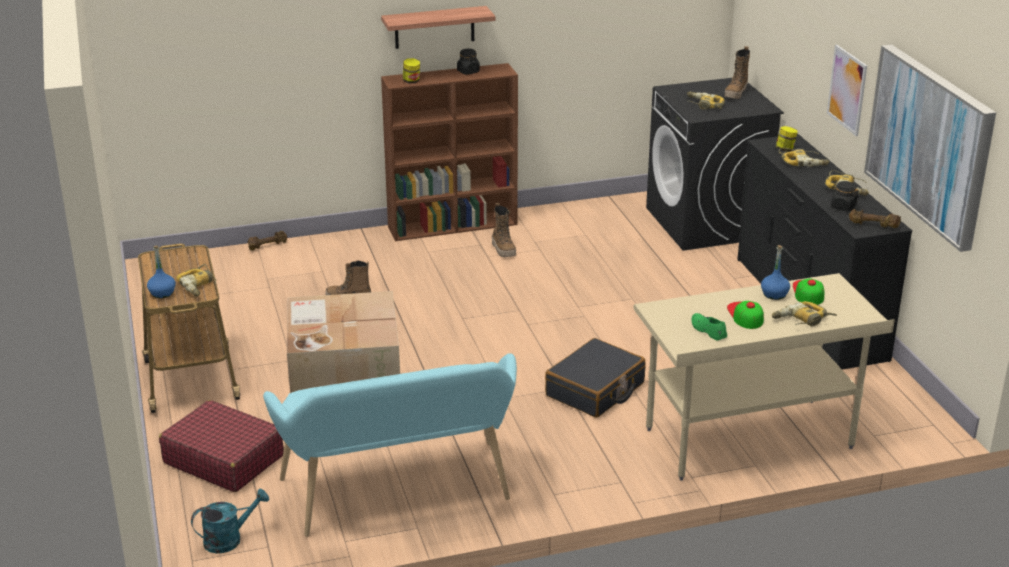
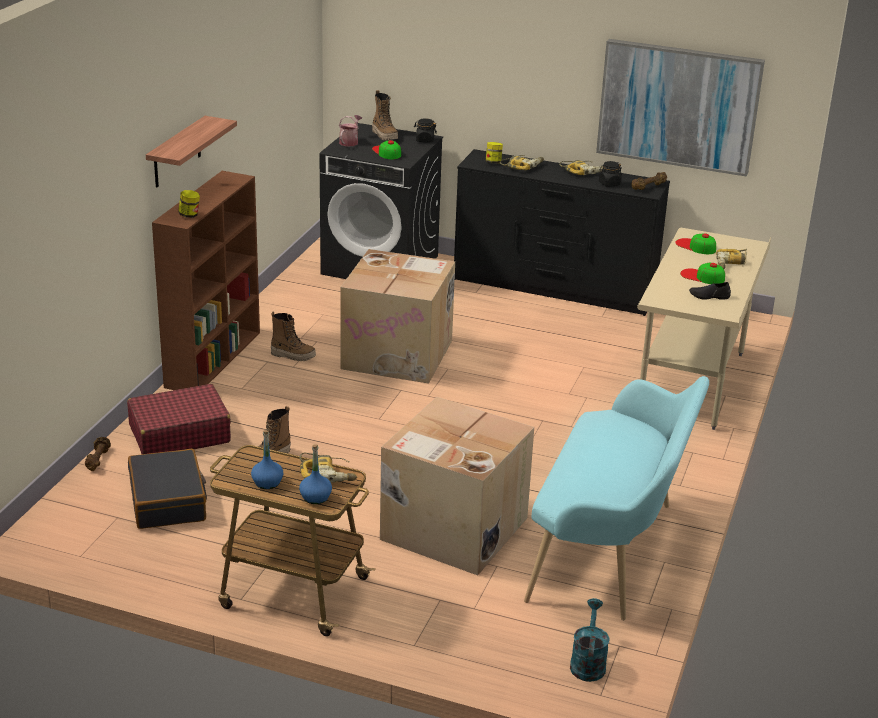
camera: 55 degrees left, 0 degrees up
red suitcase [159,400,284,492] -> red suitcase moved to [127,384,231,454]
black jar [457,49,480,75] -> black jar moved to [414,118,437,143]
black suitcase [545,338,646,418] -> black suitcase moved to [128,449,207,529]
power drill [687,92,725,110] -> cap [372,140,401,159]
green shoe [691,313,727,341] -> black shoe [689,282,731,300]
blue bottle [761,245,790,300] -> blue bottle moved to [251,430,283,489]
picture [827,45,867,136] -> none
none -> watering can [339,115,362,147]
none -> cardboard box [340,249,455,384]

